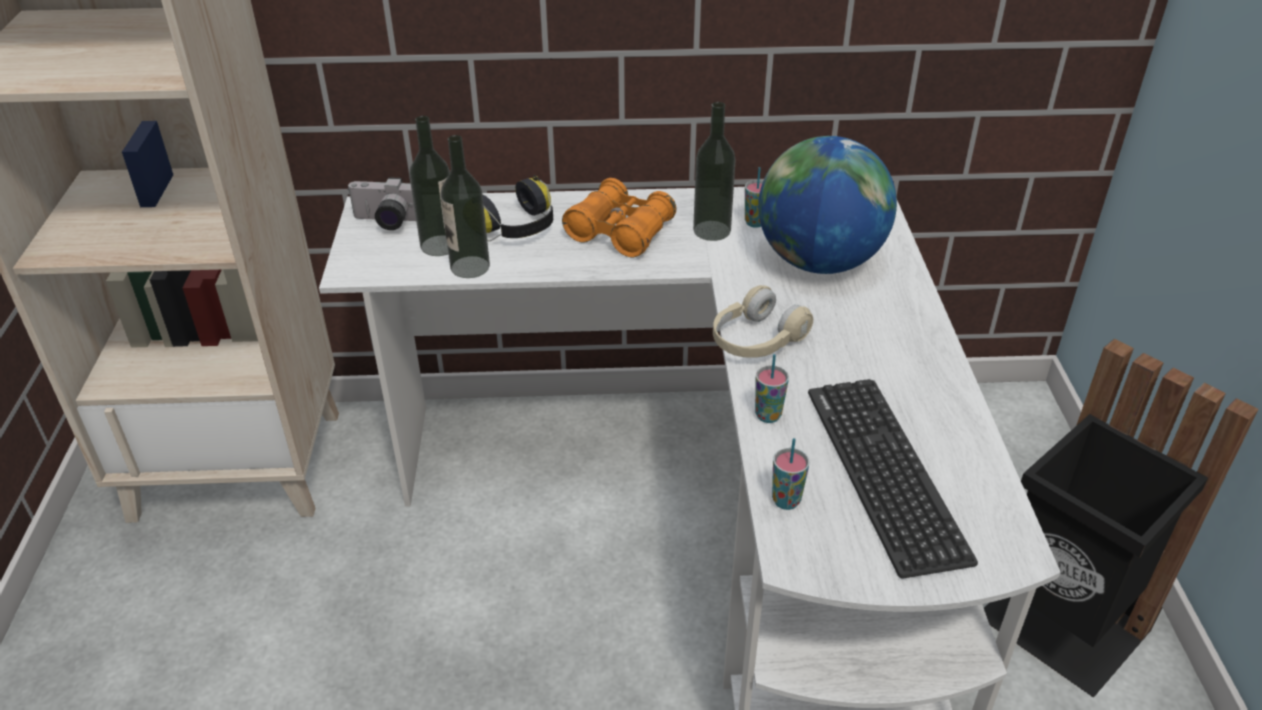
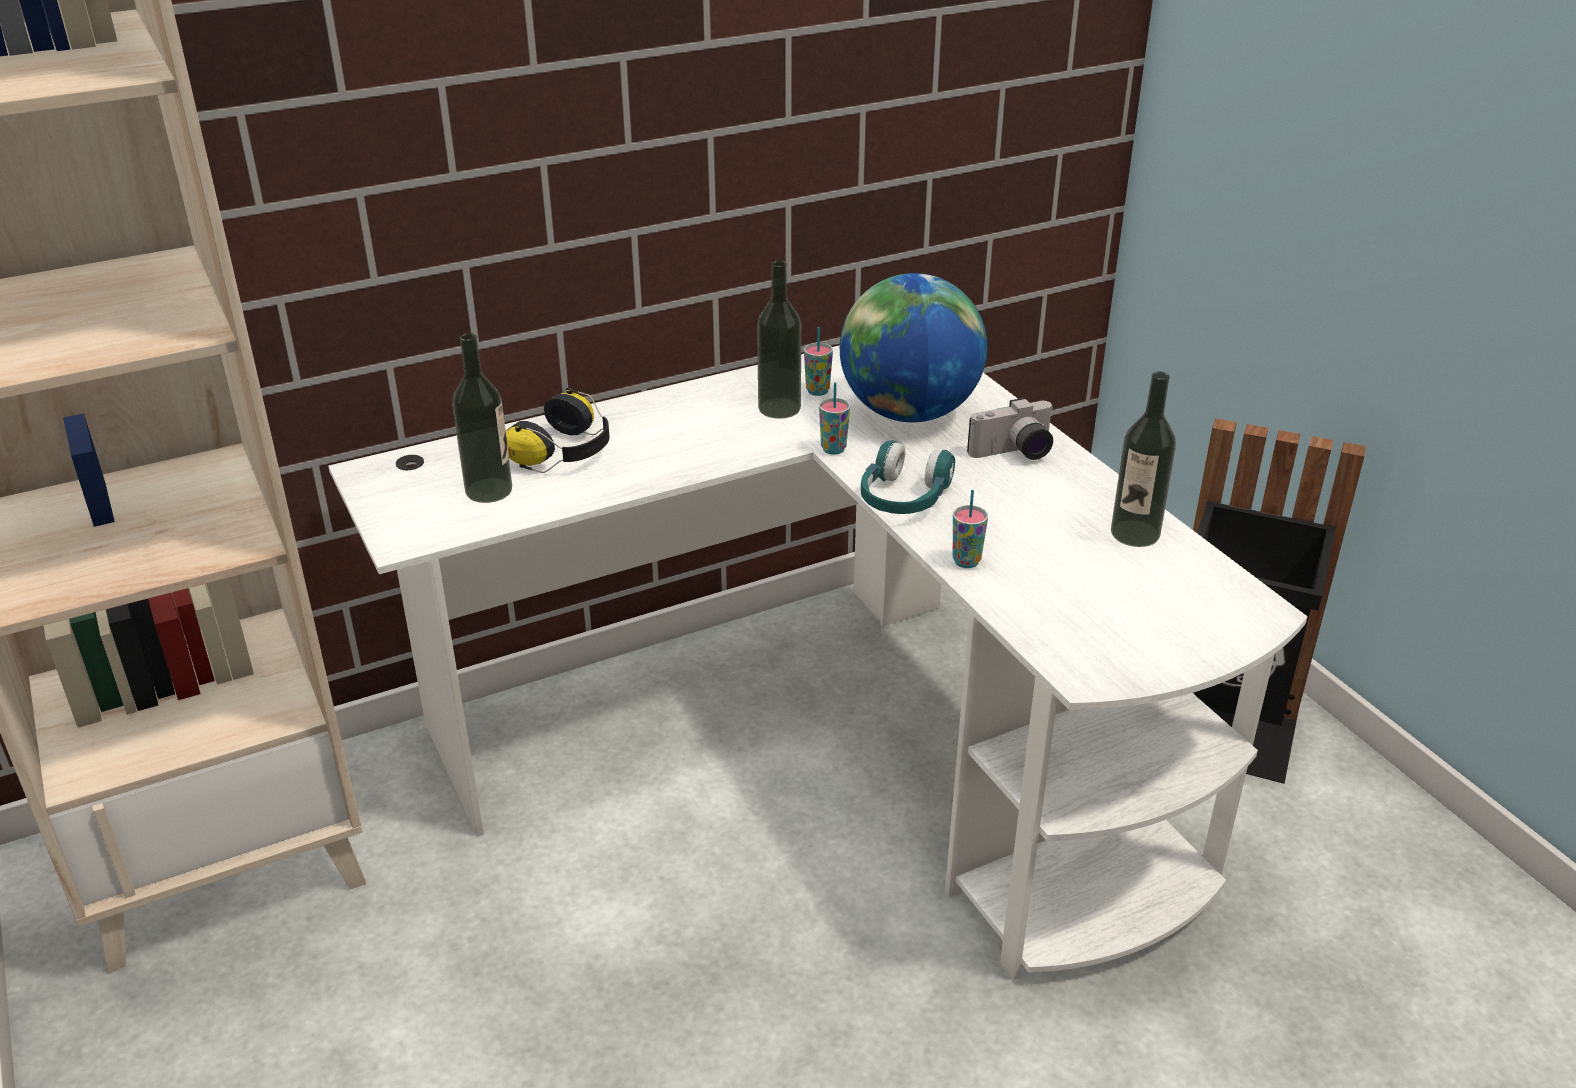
camera: 25 degrees left, 5 degrees down
camera [347,177,416,230] -> camera moved to [967,398,1054,460]
bottle [441,135,490,278] -> bottle moved to [1111,371,1176,547]
orange binoculars [562,178,676,257] -> none
beige headphones [713,285,813,358] -> turquoise headphones [861,440,955,514]
cup [772,438,810,510] -> cup moved to [819,382,850,455]
keyboard [808,379,978,578] -> none

